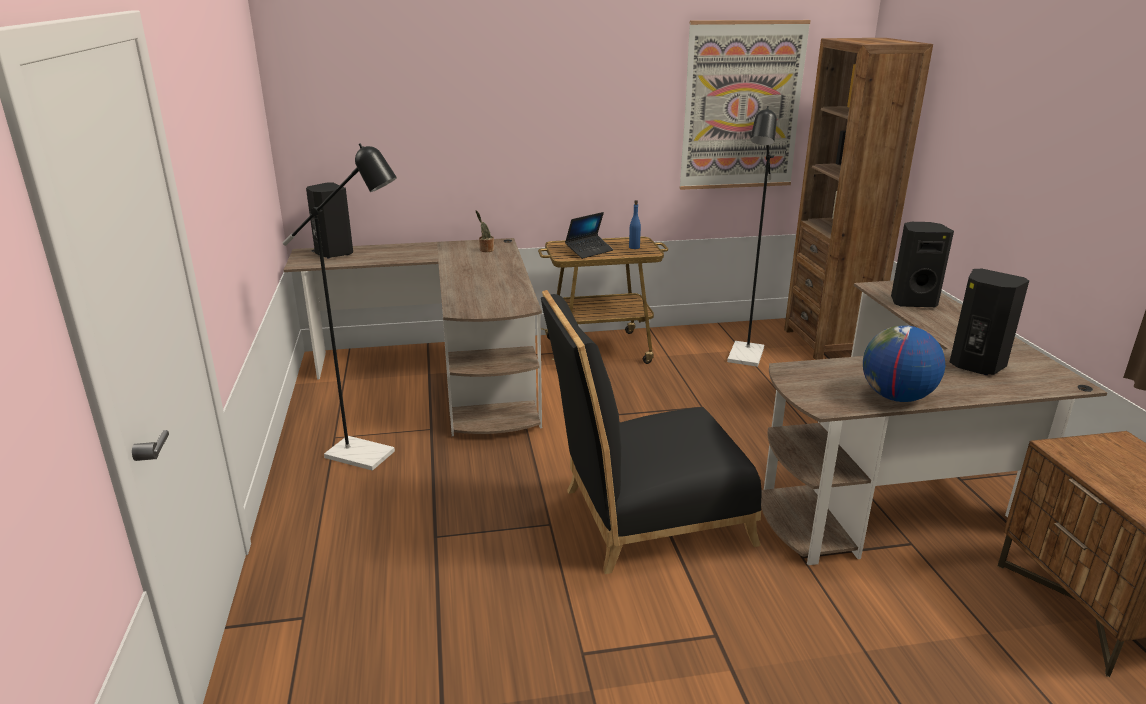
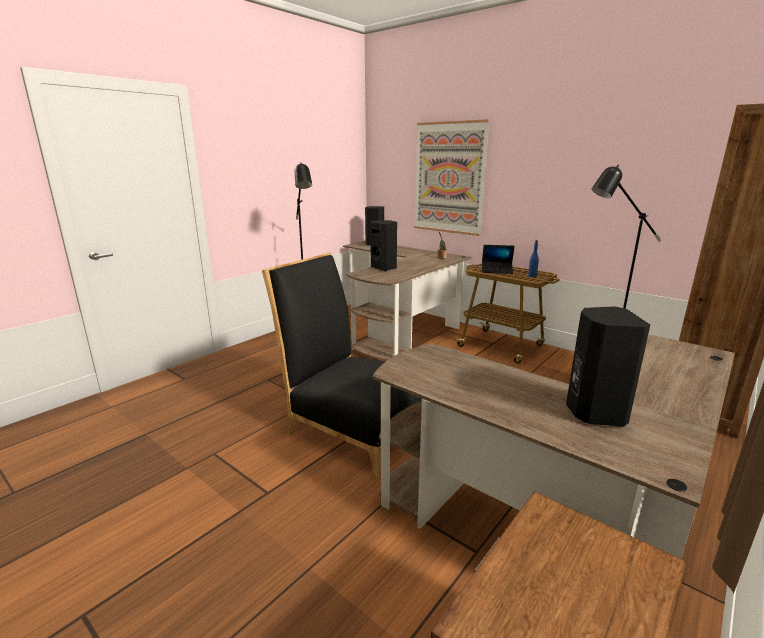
camera: 50 degrees right, 5 degrees down
picture [680,20,811,190] -> picture moved to [414,119,489,236]
globe [863,325,945,402] -> none
black speaker [891,222,954,307] -> black speaker moved to [370,220,397,271]

